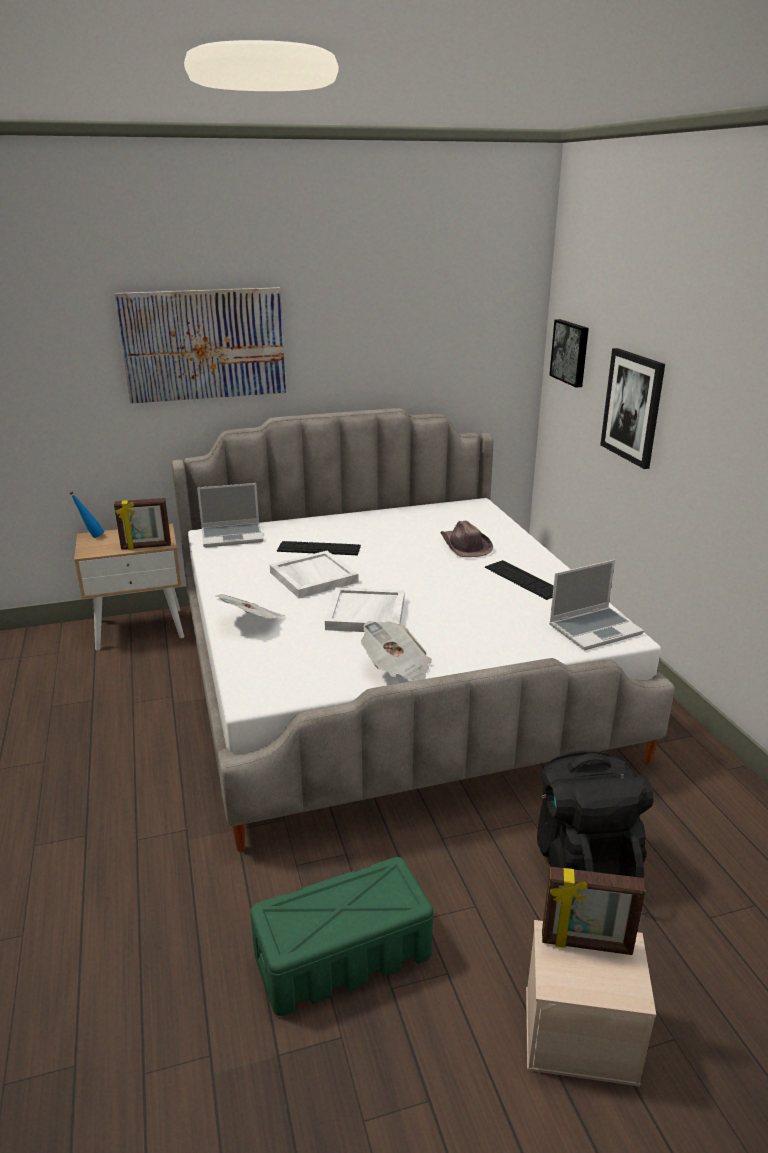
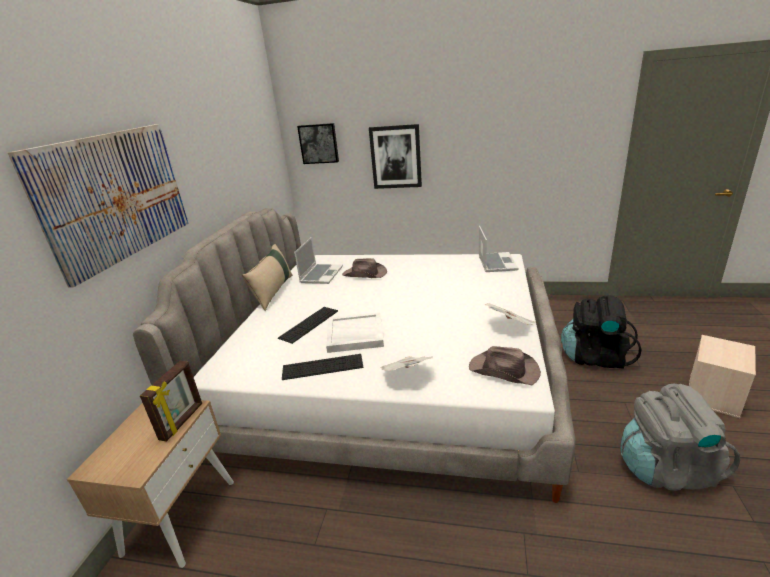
camera: 60 degrees left, 0 degrees up
blue bottle [70,491,104,538] -> none
laptop [197,483,264,547] -> laptop moved to [294,237,343,284]
green storage box [250,857,433,1016] -> grey backpack [620,384,740,491]
white tray [325,587,405,632] -> none
keyboard [485,560,554,600] -> keyboard moved to [282,354,363,380]
picture frame [542,867,645,955] -> none
none -> beige pillow [242,244,292,311]
none -> brown hat [469,346,541,385]

